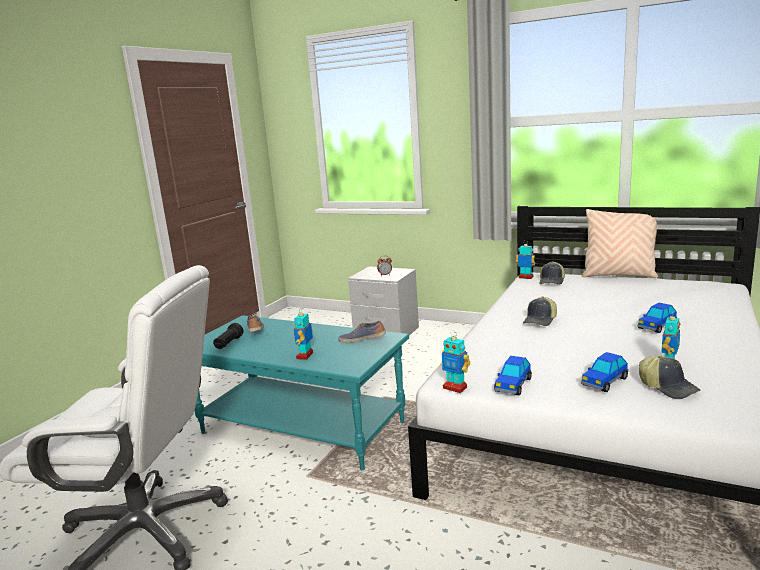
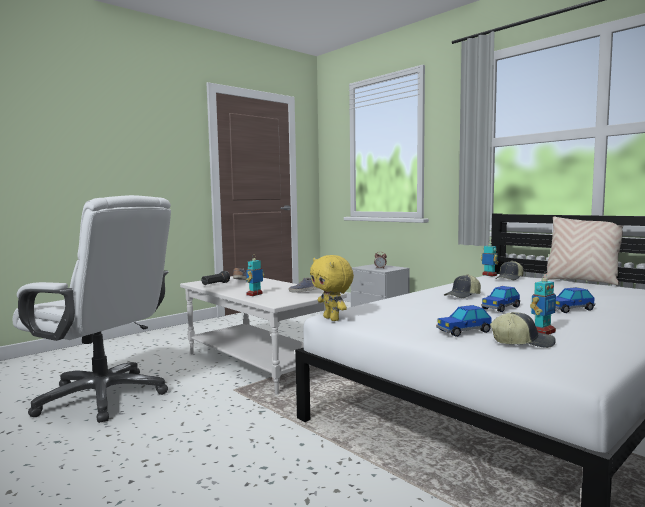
camera: 20 degrees right, 10 degrees down
turquoise coffee table [194,315,409,470] -> white coffee table [180,276,347,395]
toy robot [440,331,470,393] -> yellow plush toy [310,255,354,321]
toy car [494,356,532,395] -> toy car moved to [481,286,520,312]
cap [639,356,701,399] -> cap turned 75 degrees counterclockwise [490,312,556,348]

